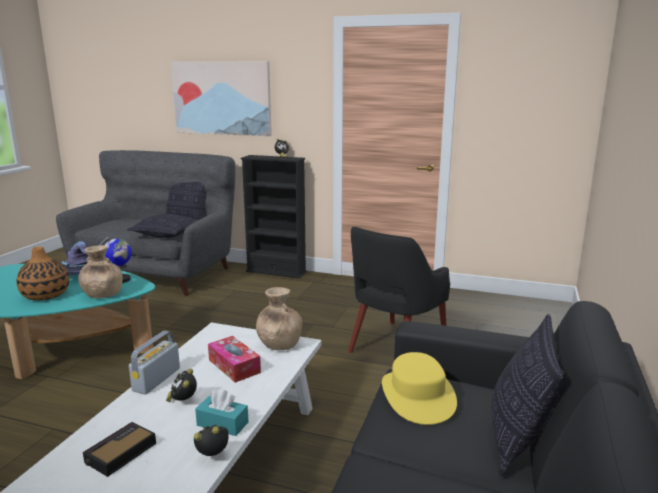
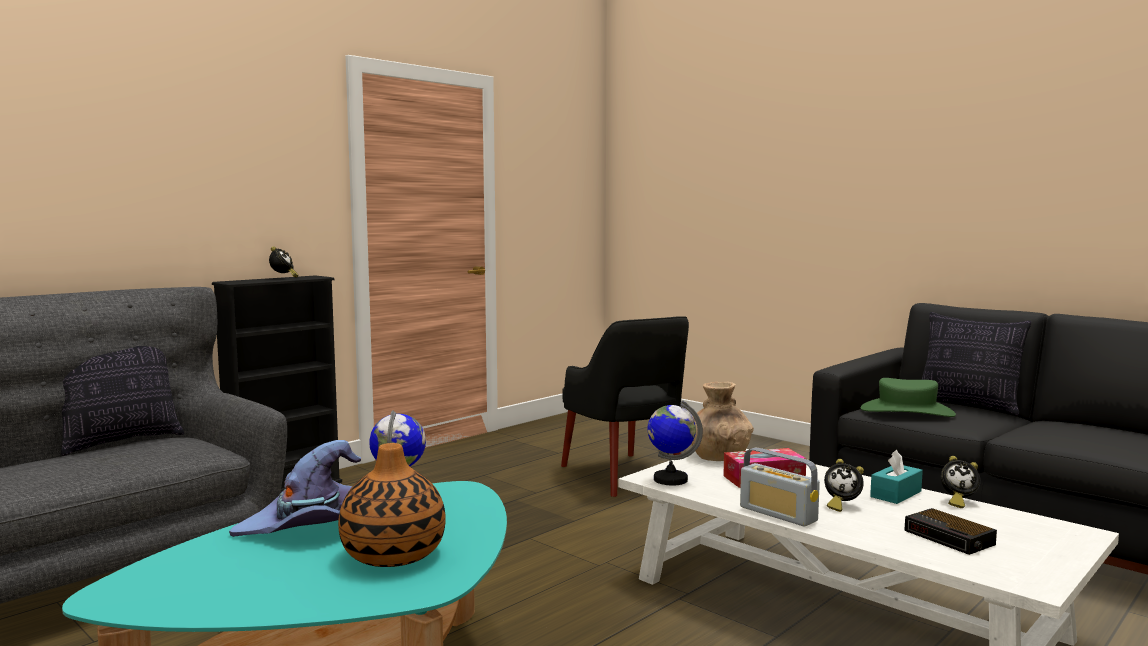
camera: 65 degrees left, 10 degrees down
brown vase [79,245,123,298] -> none
pillow [127,214,200,238] -> none
picture [171,61,272,136] -> none
alarm clock [194,424,228,456] -> alarm clock turned 90 degrees counterclockwise [941,456,981,508]
yellow hat [382,352,457,425] -> green hat [861,378,956,417]
none -> globe [647,401,703,486]

